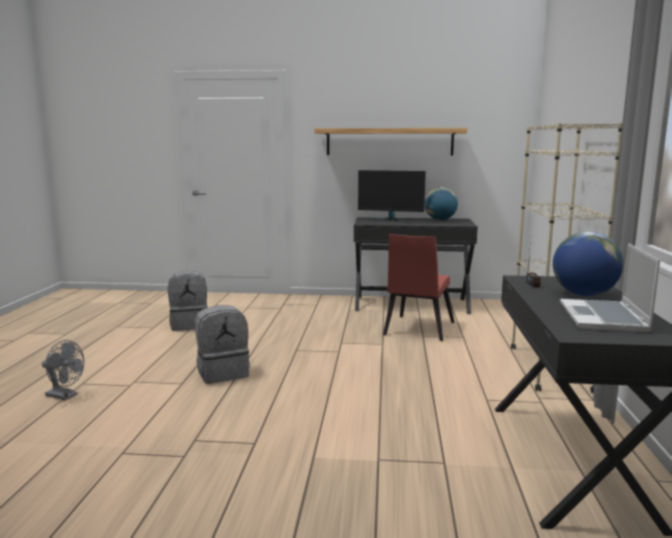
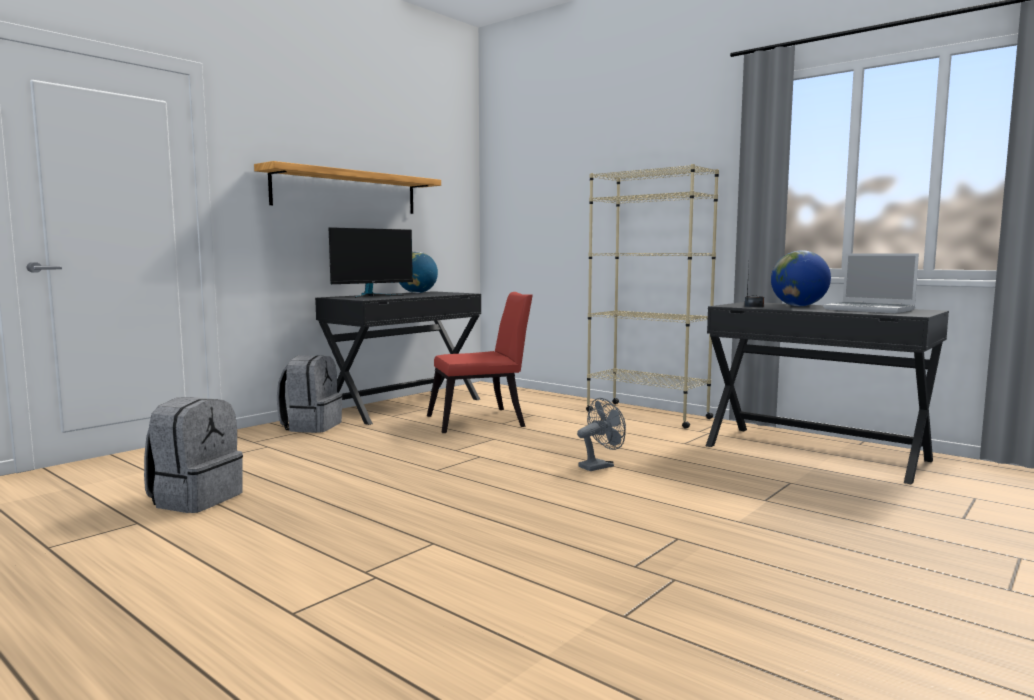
camera: 55 degrees left, 5 degrees down
grey fan [42,340,84,400] -> grey fan moved to [577,398,626,471]
grey backpack [195,305,250,384] -> grey backpack moved to [277,355,342,433]
red chair [383,234,455,341] -> red chair turned 75 degrees counterclockwise [427,292,533,433]

